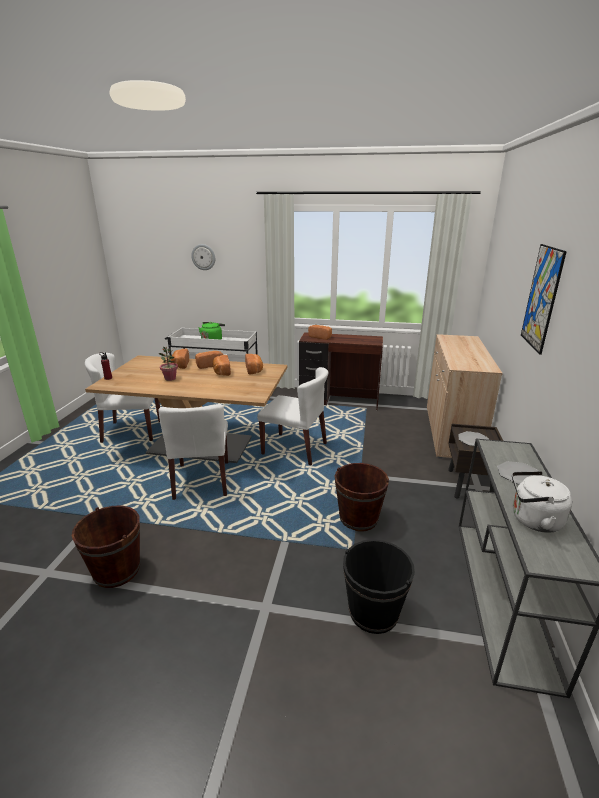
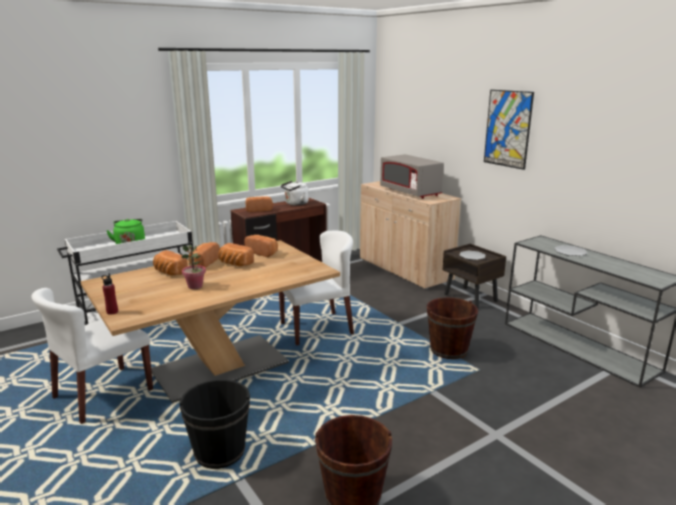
camera: 45 degrees left, 5 degrees down
white chair [158,404,228,500] -> none
wall clock [191,244,215,270] -> none
black bucket [343,539,415,634] -> black bucket moved to [179,380,250,469]
white kettle [512,471,572,533] -> white kettle moved to [281,181,309,206]
none -> grey microwave [380,154,444,199]

